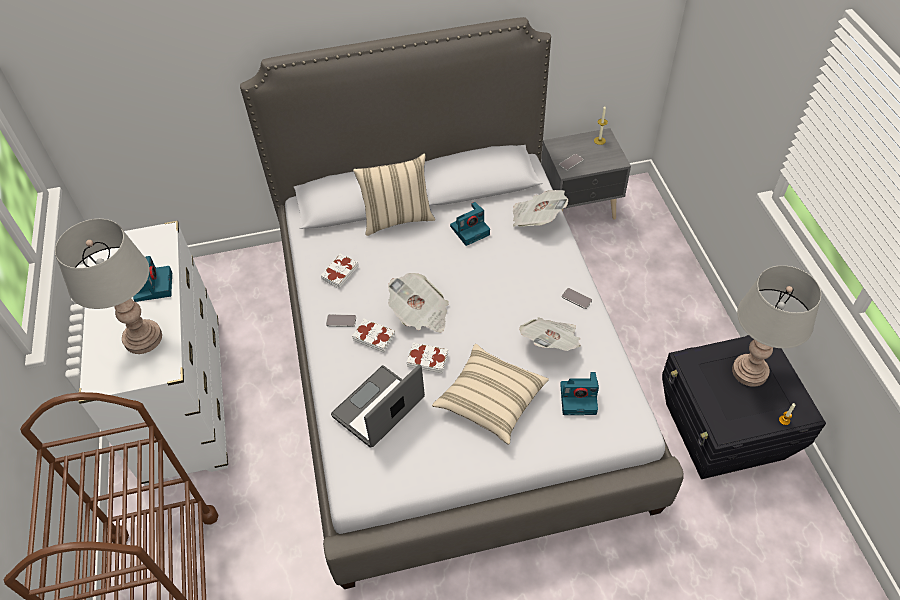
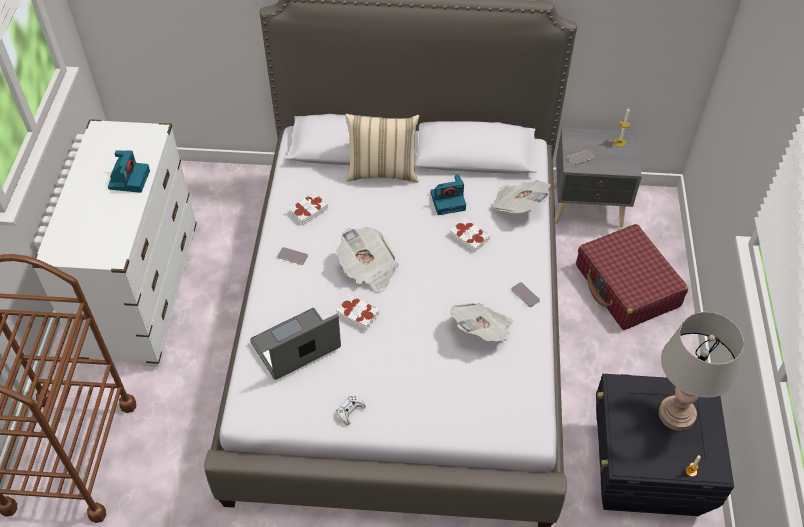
camera: 15 degrees right, 0 degrees up
grey table lamp [55,219,162,354] -> none
white book [352,319,395,353] -> white book moved to [450,217,490,252]
beige pillow [432,344,549,445] -> none
camera [560,372,599,415] -> none
none -> white game controller [337,395,366,426]
none -> red suitcase [576,224,688,330]

